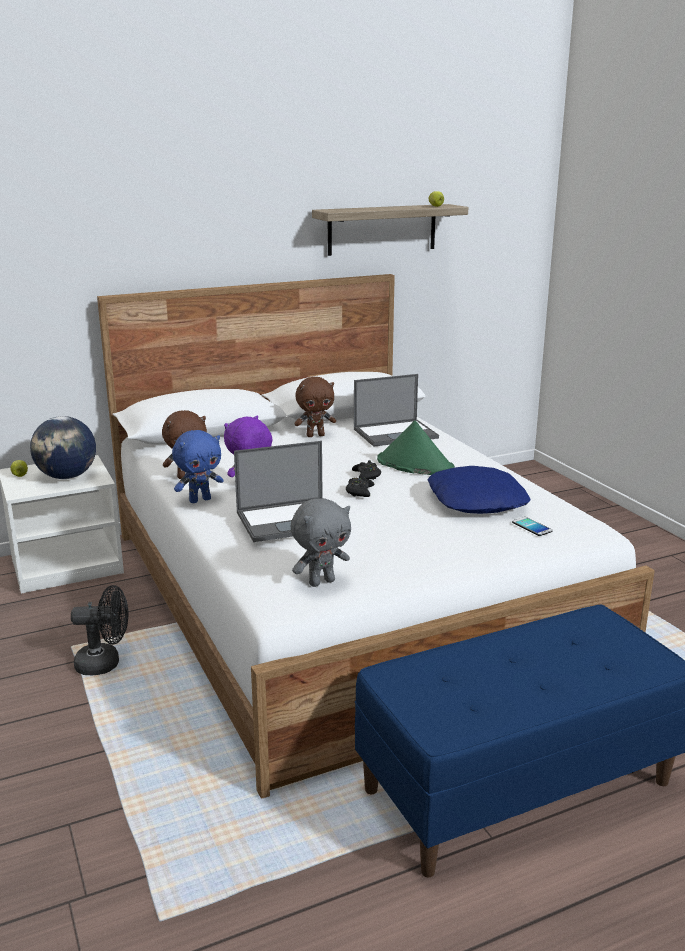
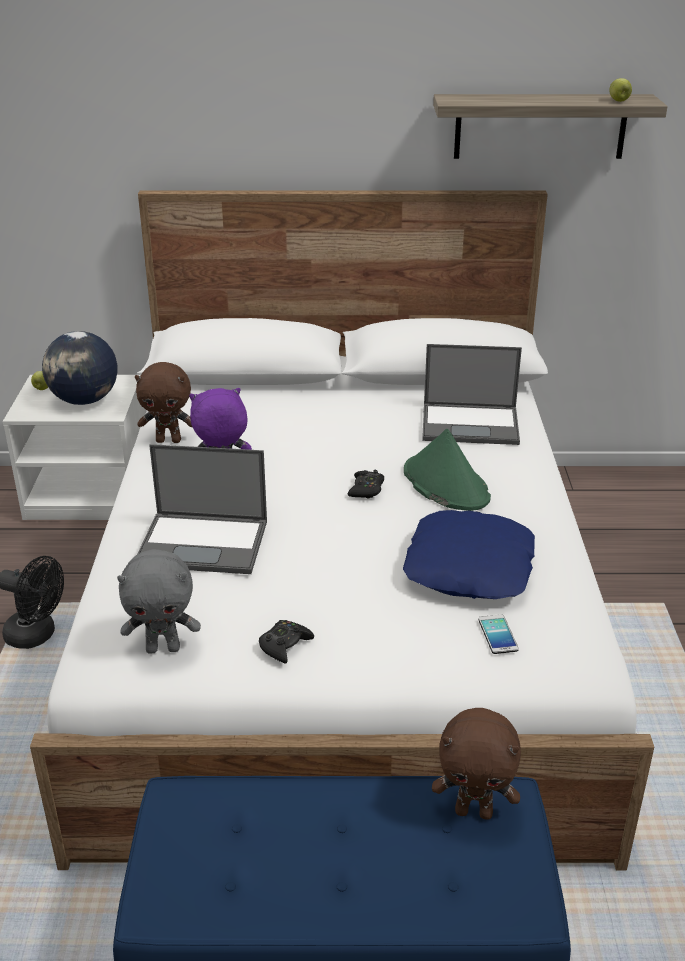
camera: 25 degrees right, 10 degrees up
blue plush toy [172,430,223,503] -> none
brown plush toy [294,377,336,437] -> brown plush toy moved to [432,708,521,820]
black game controller [346,477,374,497] -> black game controller moved to [259,620,314,664]

